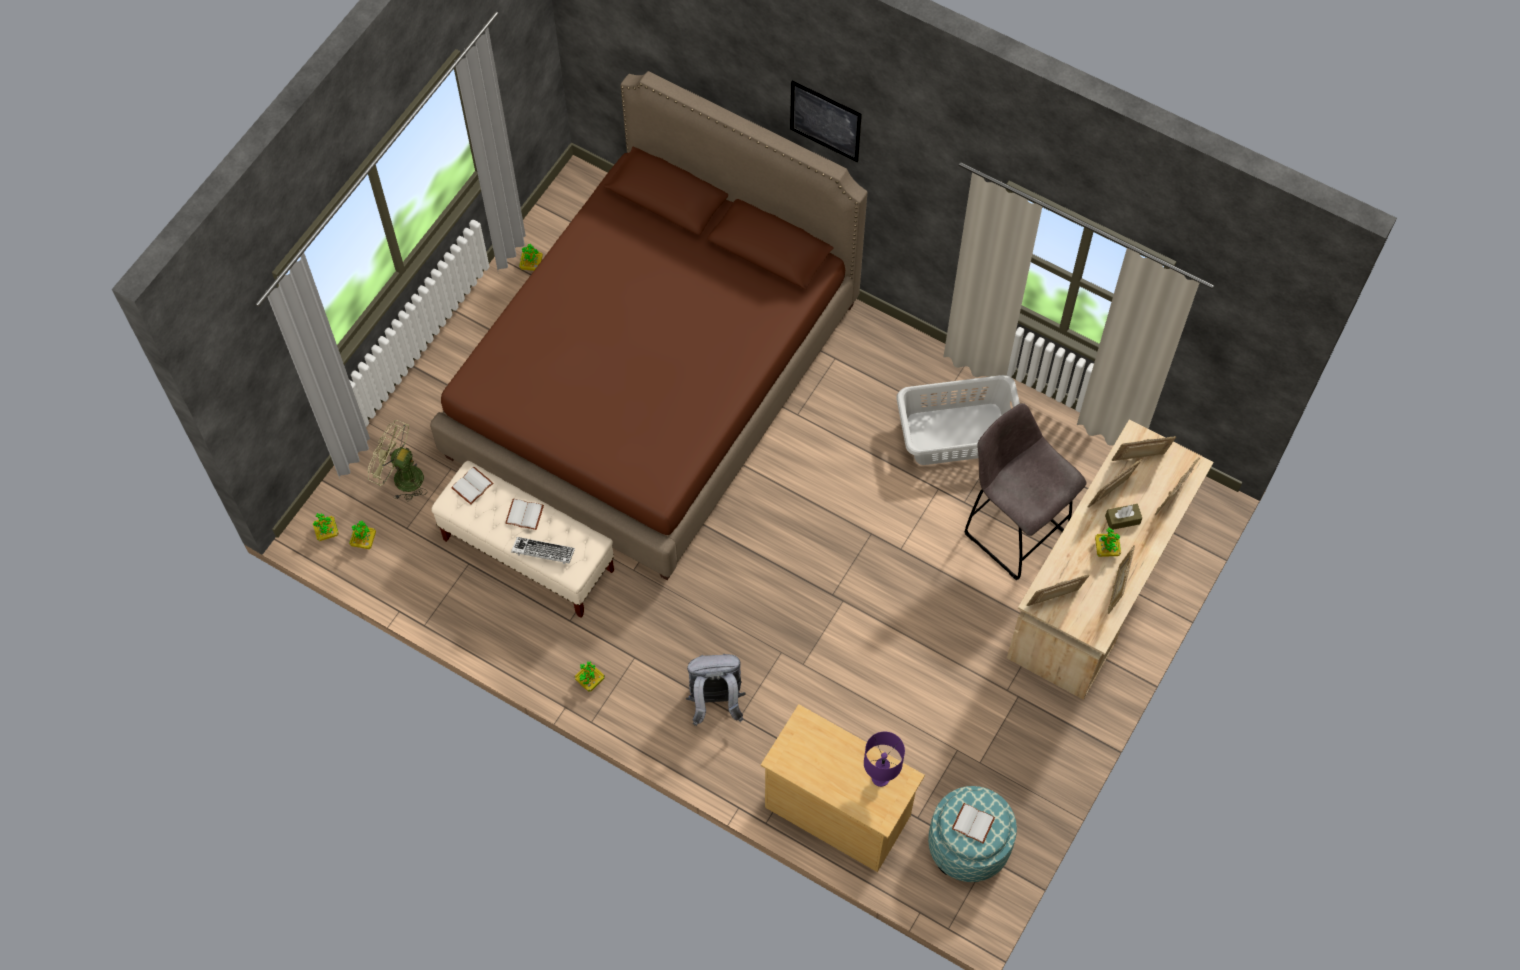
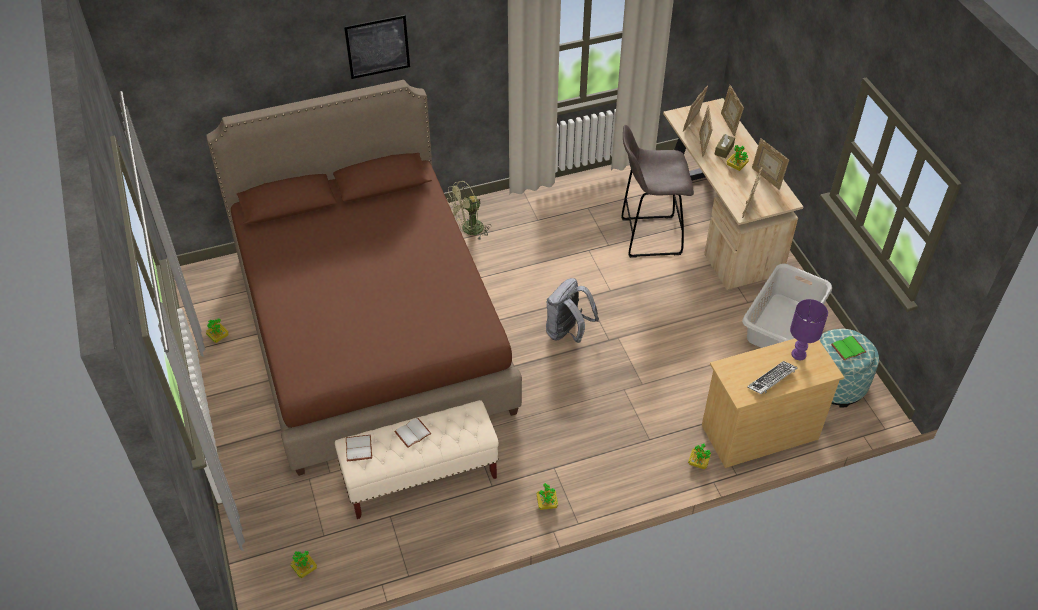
camera: 50 degrees left, 15 degrees down
potted plant [313,513,339,541] -> potted plant moved to [688,443,711,469]
green fan [368,420,427,501] -> green fan moved to [447,181,491,240]
keyboard [511,537,575,564] -> keyboard moved to [747,361,797,394]
grey backpack [685,654,746,726] -> grey backpack moved to [546,278,599,343]
grey laundry basket [897,375,1020,465] -> grey laundry basket moved to [742,263,832,348]
white book [952,803,995,843] -> green book [831,336,866,361]

